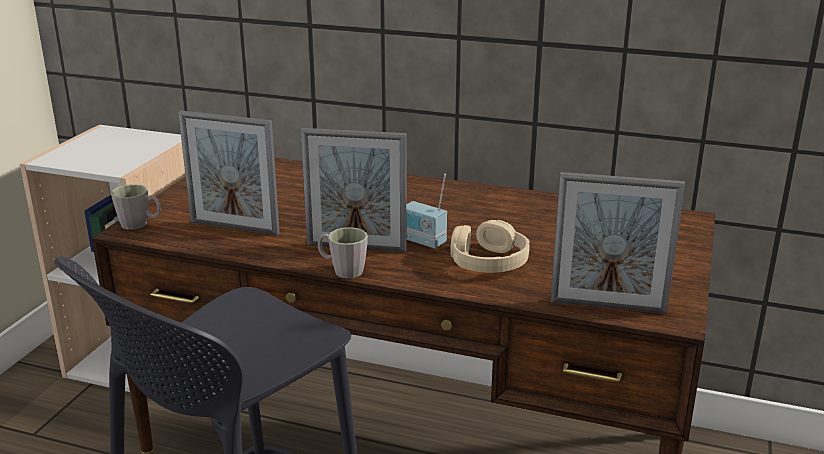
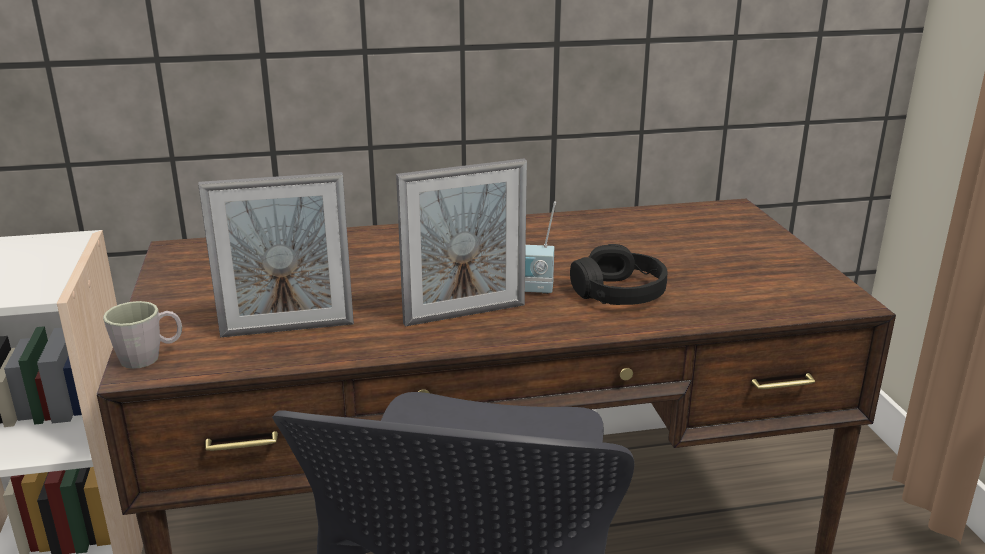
camera: 30 degrees left, 0 degrees up
grey mug [318,227,368,278] -> none
beige headphones [450,220,530,273] -> black headphones [570,244,667,305]
picture frame [550,172,685,314] -> none

